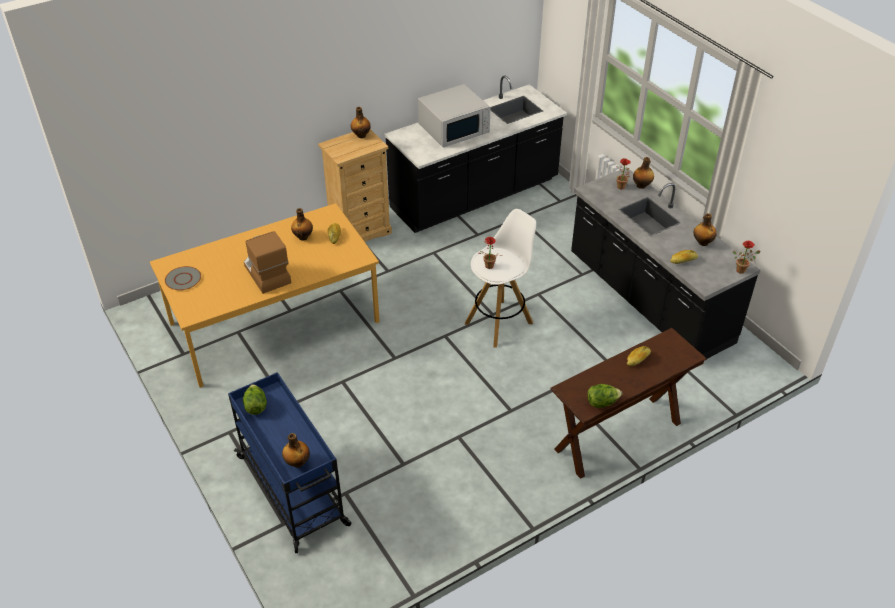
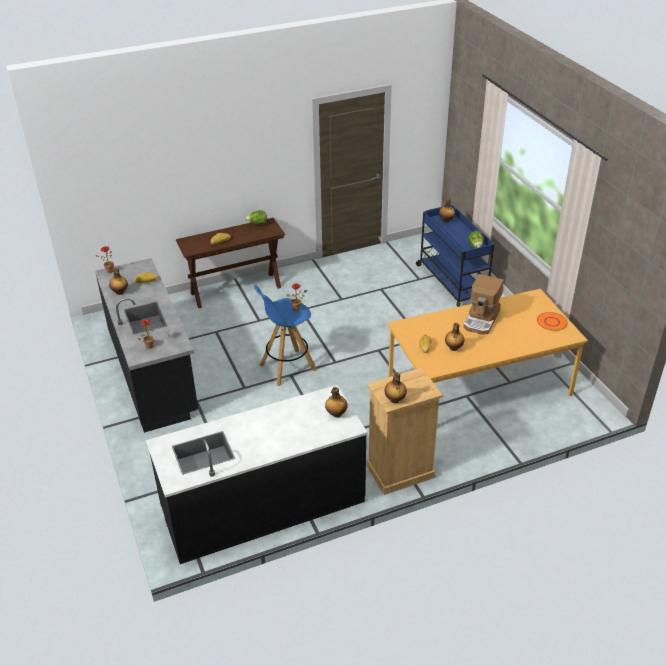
camera: 170 degrees left, 5 degrees down
grey plate [165,266,201,290] -> orange plate [537,312,568,331]
coffee machine [244,231,291,294] -> coffee machine turned 45 degrees clockwise [463,274,504,335]
white microwave [418,84,491,147] -> none
white stool [465,209,536,347] -> blue stool [254,285,317,386]
bottle [633,157,654,189] -> bottle moved to [325,387,348,418]

